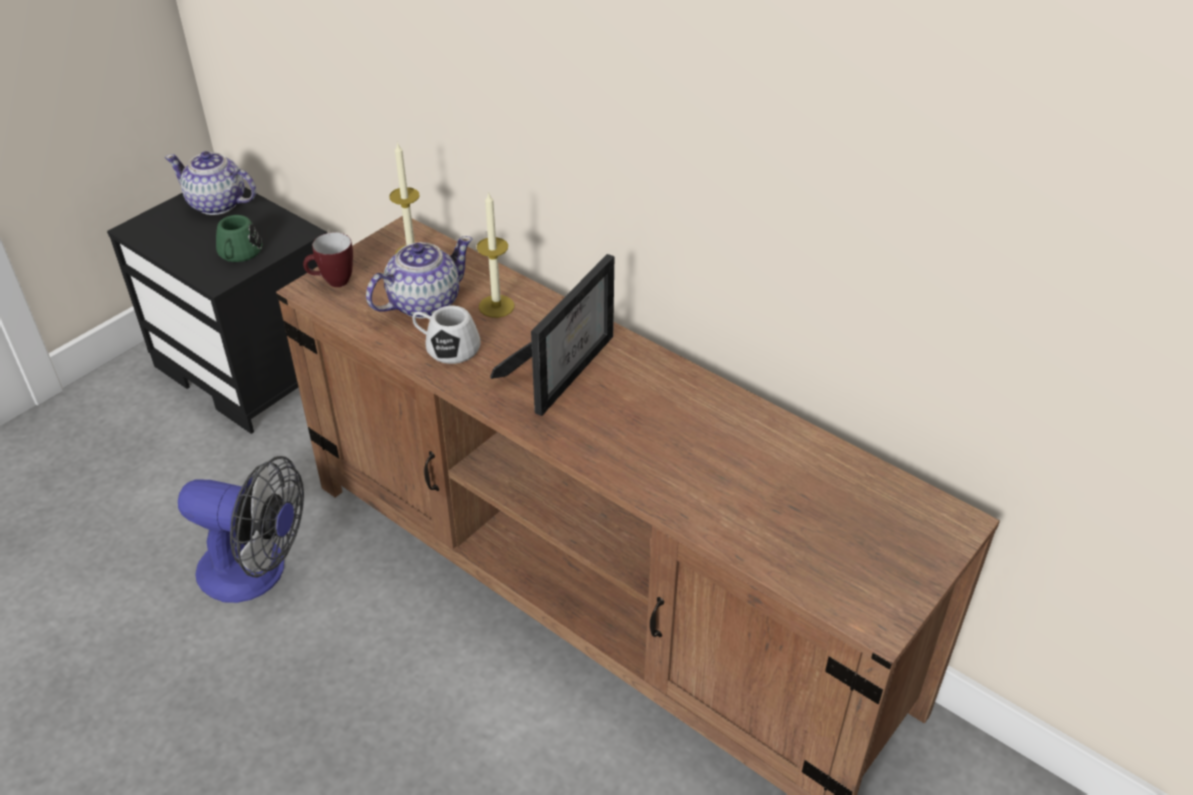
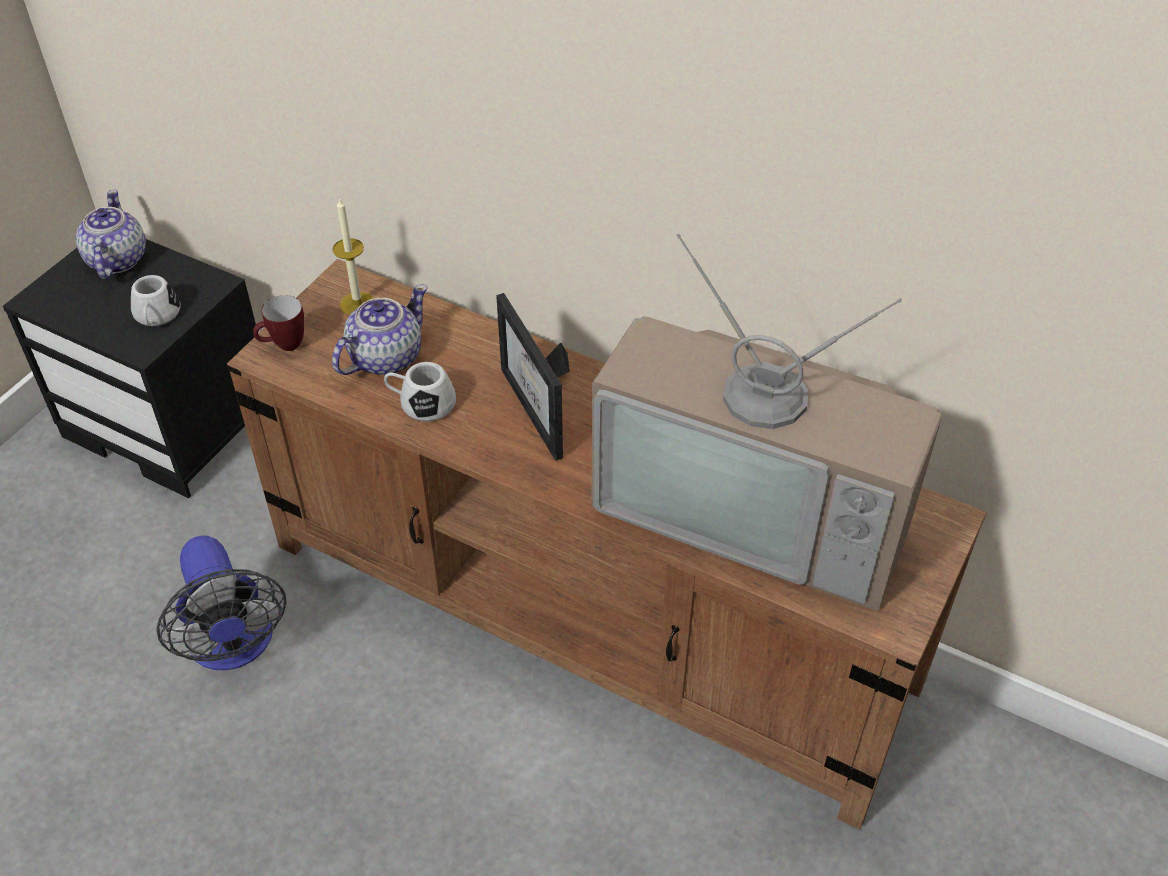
camera: 10 degrees left, 5 degrees up
teapot [165,151,256,215] -> teapot turned 75 degrees clockwise [76,190,146,279]
fan [178,456,304,603] -> fan turned 60 degrees clockwise [156,535,287,670]
green mug [216,215,262,262] -> white mug [131,275,181,326]
candle [477,192,515,318] -> none
picture frame [490,254,614,416] -> picture frame turned 135 degrees clockwise [496,293,570,461]
none -> television [591,233,942,610]

